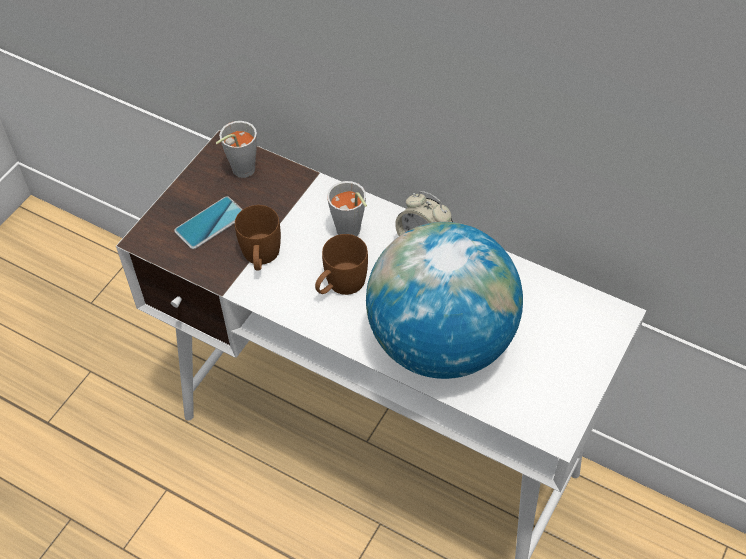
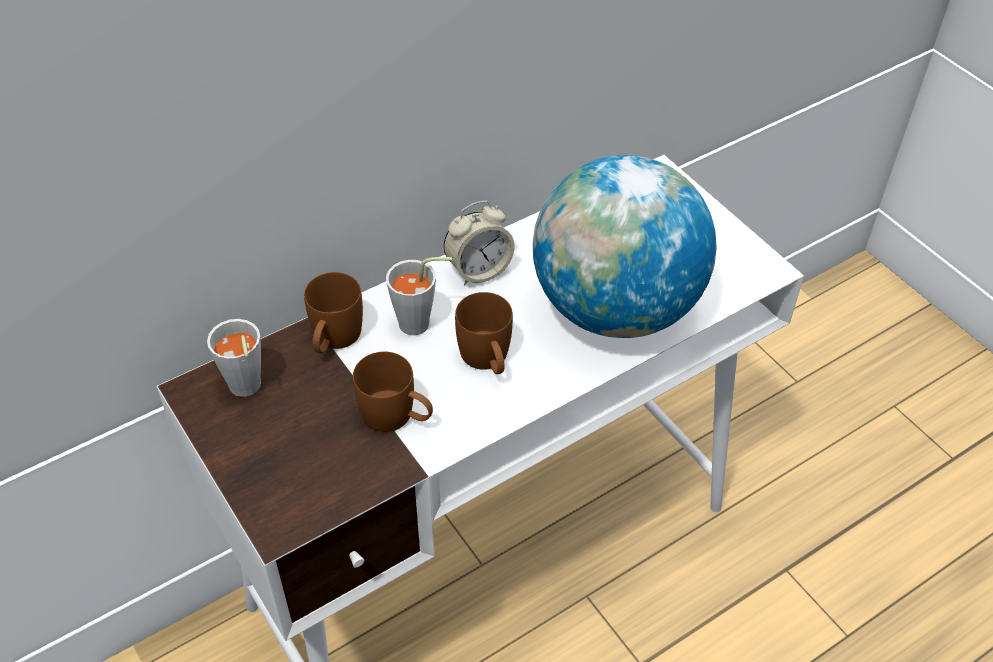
camera: 65 degrees left, 5 degrees down
phone [174,196,243,249] -> none
none -> brown mug [304,272,363,353]

